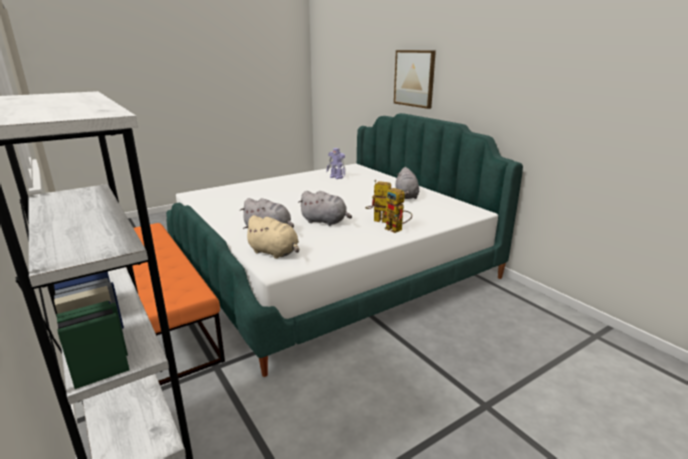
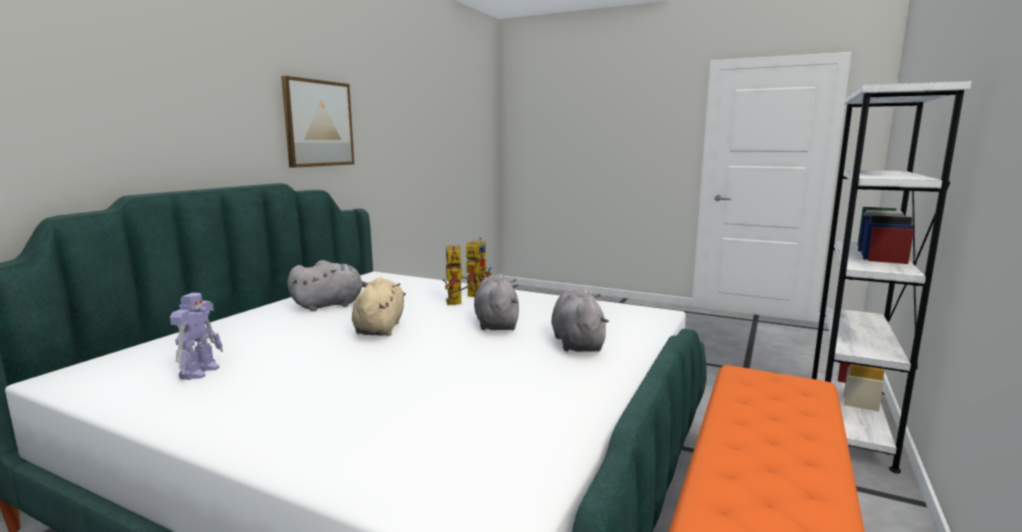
camera: 120 degrees left, 10 degrees down
beige plush toy [243,215,299,259] -> beige plush toy moved to [352,277,406,336]
picture [394,50,436,109] -> picture moved to [281,76,354,168]

